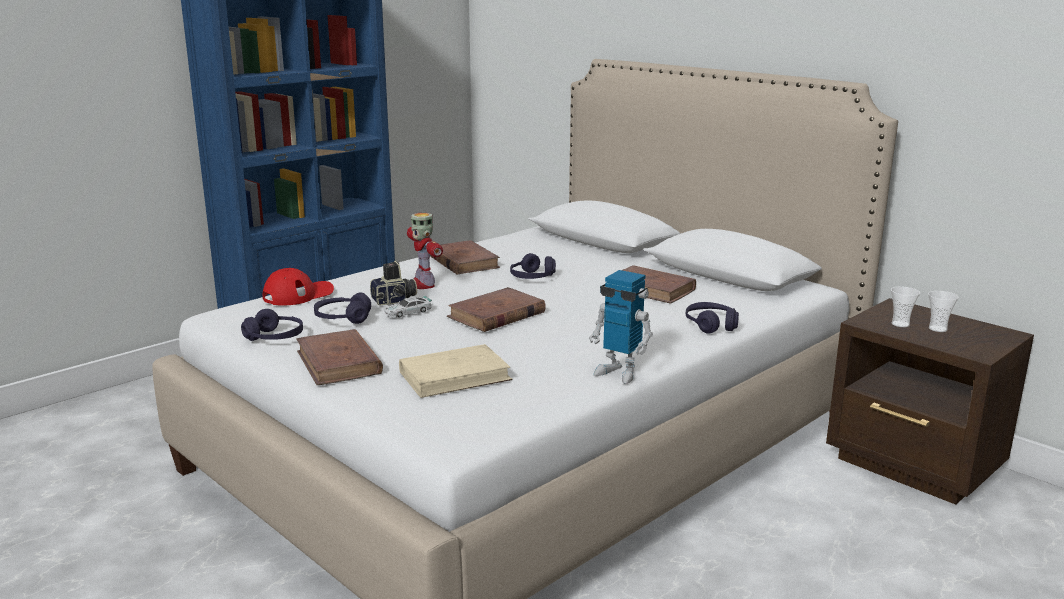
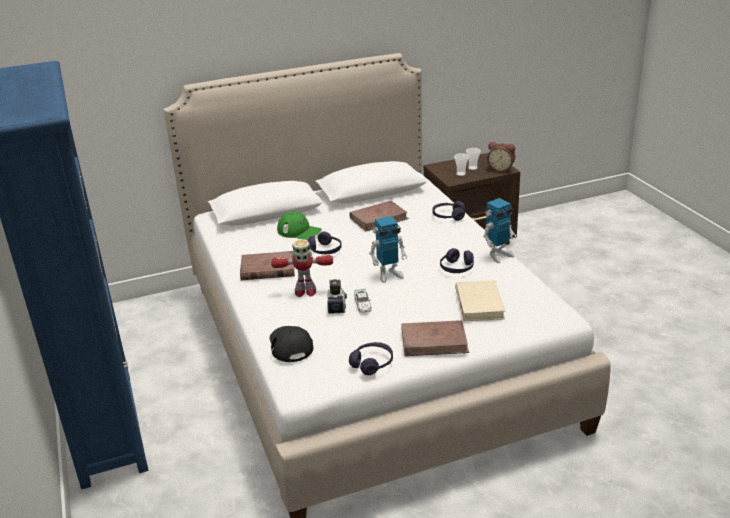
camera: 65 degrees left, 10 degrees up
red cap [263,268,334,306] -> black cap [269,326,313,362]
purple headphones [314,292,371,324] -> purple headphones moved to [440,248,474,273]
brown book [447,287,546,332] -> toy robot [369,216,407,283]
none -> green cap [277,212,322,240]
none -> alarm clock [487,142,515,172]

